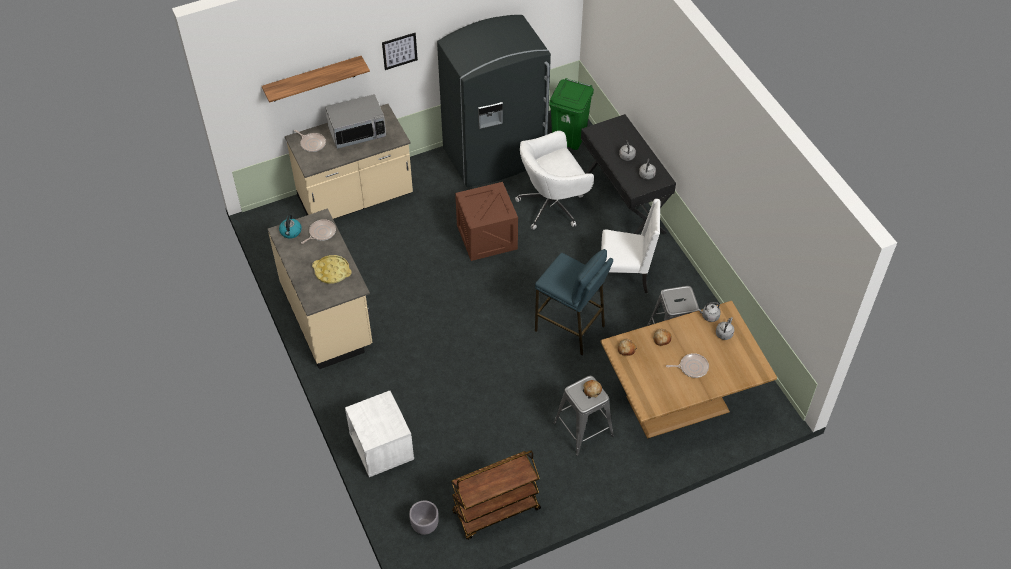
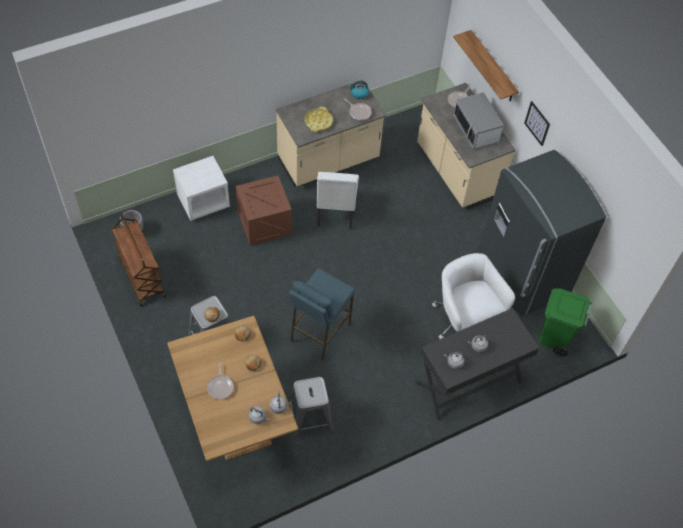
camera: 85 degrees right, 5 degrees up
crate [455,182,518,261] -> crate moved to [236,176,292,246]
white chair [599,199,660,293] -> white chair moved to [317,172,359,229]

